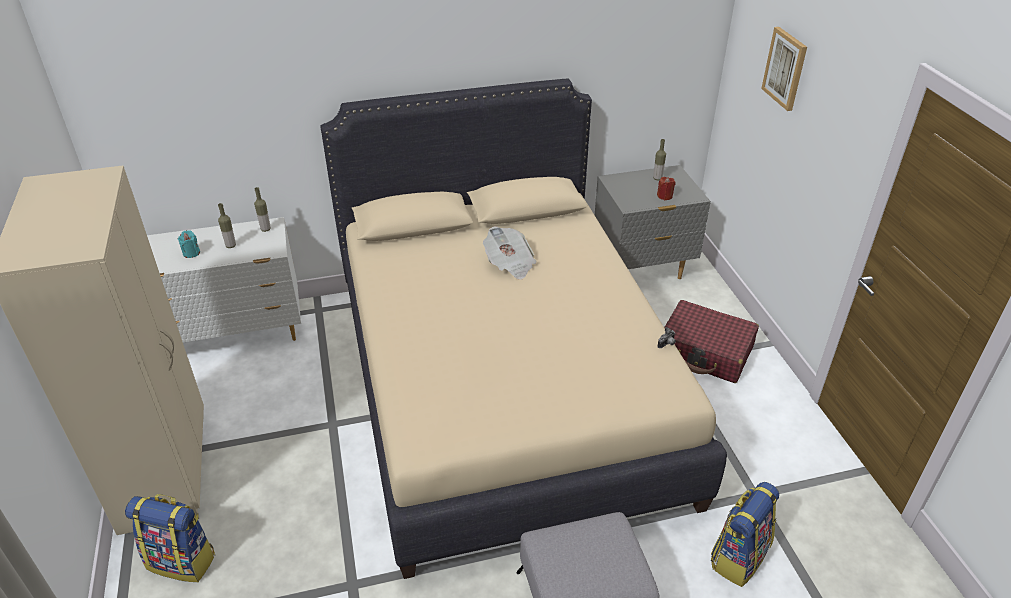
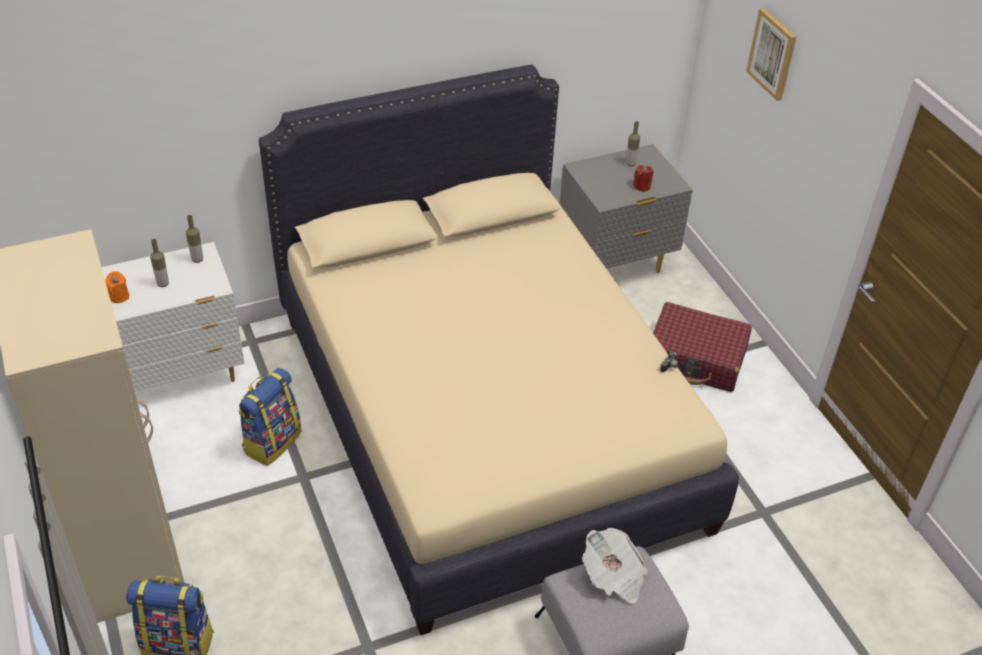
camera: 10 degrees left, 5 degrees up
turquoise candle [178,230,200,258] -> orange candle [105,271,129,303]
newspaper [483,226,537,279] -> newspaper moved to [582,528,648,604]
backpack [711,482,779,587] -> backpack moved to [238,368,301,466]

